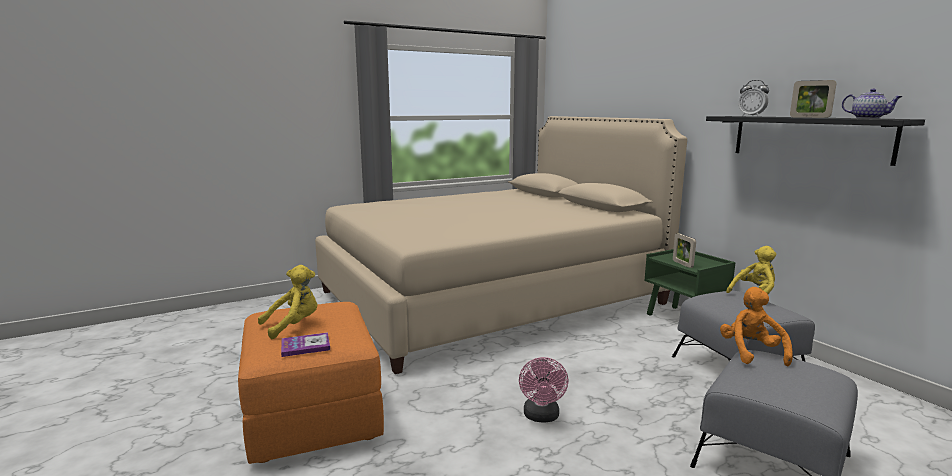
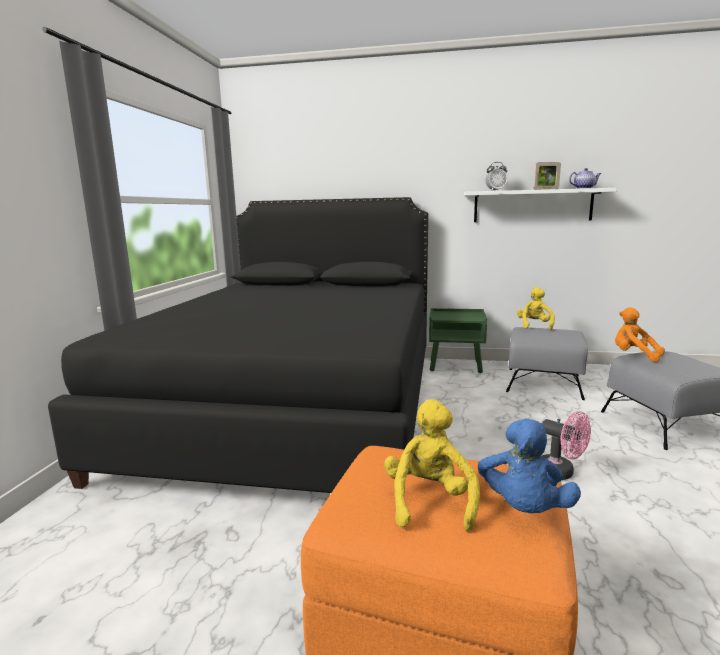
camera: 50 degrees left, 0 degrees up
book [281,332,330,357] -> blue plush toy [478,419,581,513]
beige bed [315,116,687,374] -> black bed [48,197,428,493]
picture frame [673,233,696,268] -> none
black shelf [706,116,925,166] -> white shelf [464,188,617,222]

